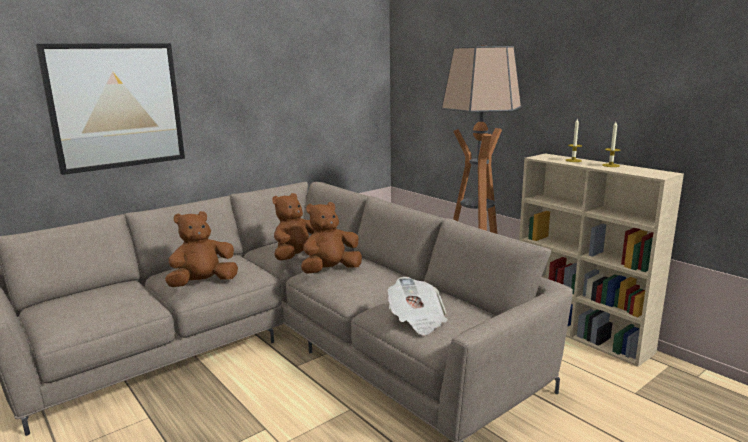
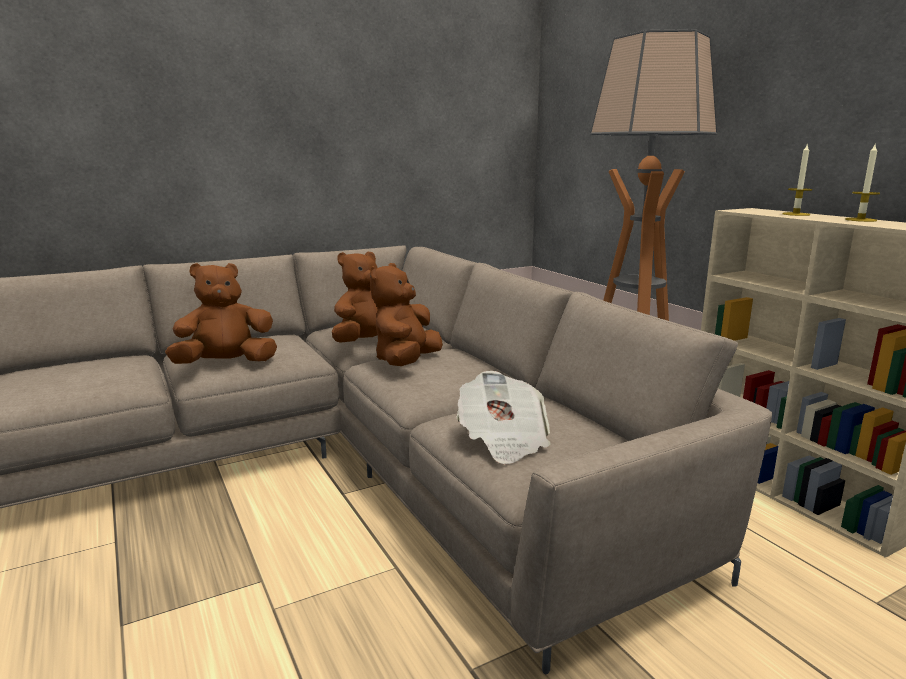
camera: 10 degrees right, 0 degrees up
picture [36,43,185,175] -> none
brown plush toy [301,202,362,274] -> brown plush toy turned 45 degrees counterclockwise [370,263,443,366]

